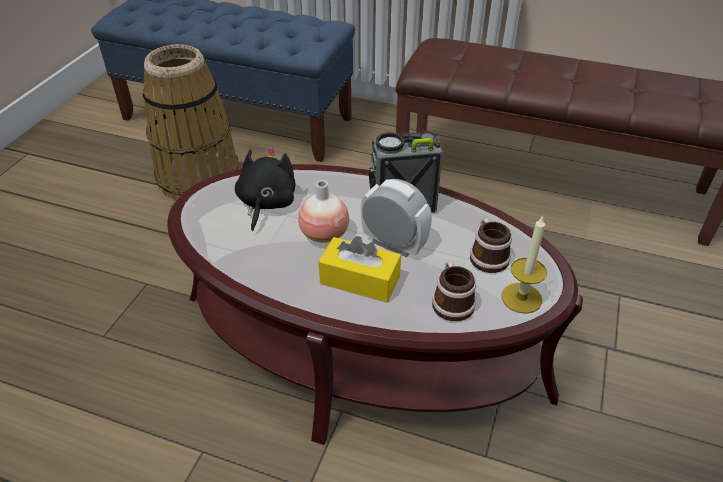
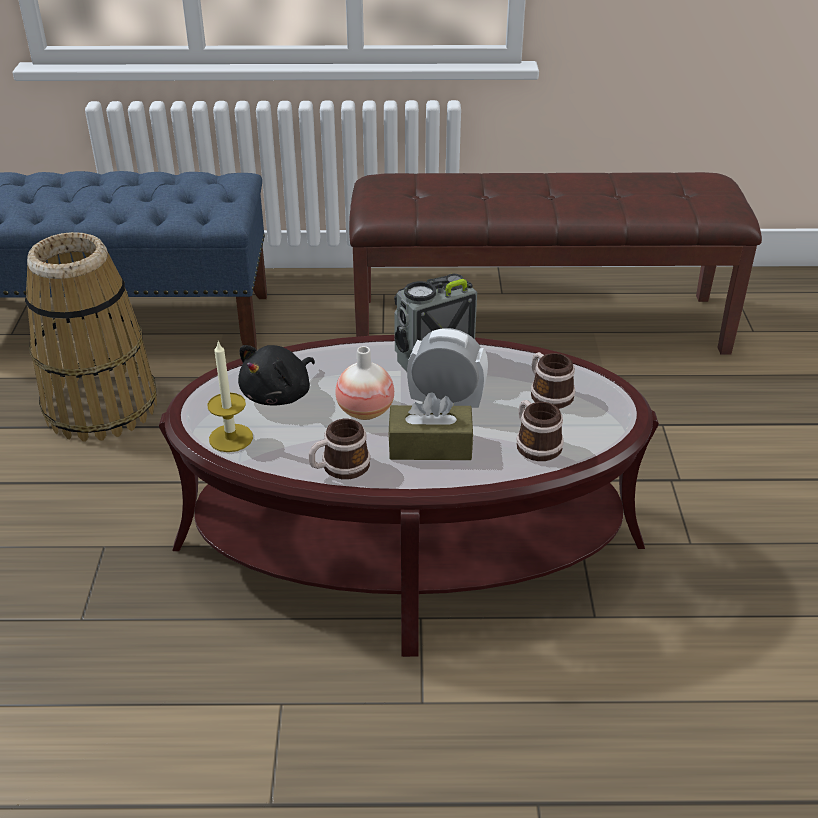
camera: 20 degrees left, 5 degrees down
black plush toy [235,147,295,231] -> black plush toy turned 135 degrees counterclockwise [238,345,315,405]
yellow tissue box [319,236,401,302] -> brown tissue box [388,392,474,460]
candle [502,215,547,314] -> candle moved to [207,341,253,452]
none -> mug [309,419,370,479]

